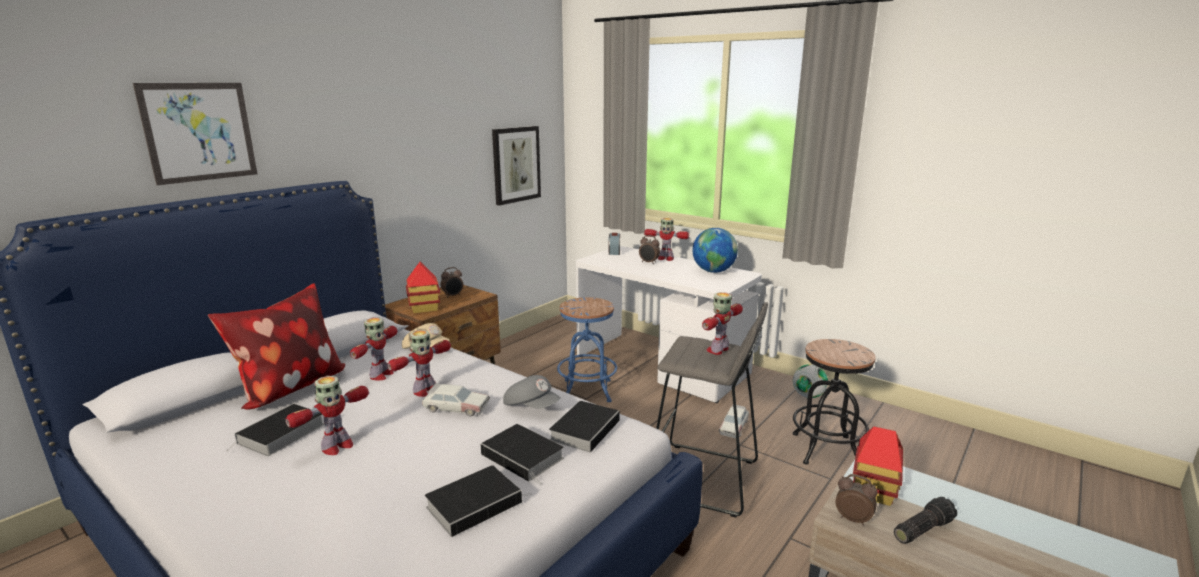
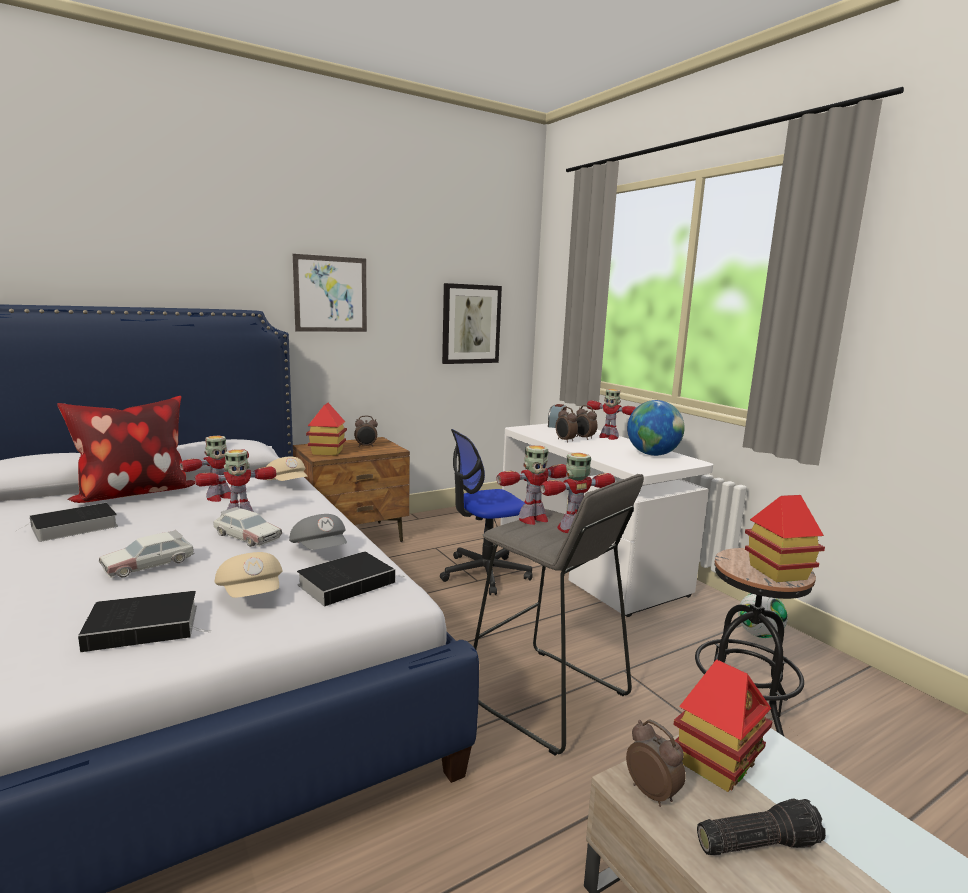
camera: 20 degrees right, 5 degrees down
picture [133,83,257,185] -> picture moved to [293,254,367,332]
toy robot [285,376,369,455] -> toy robot moved to [496,445,567,525]
book [481,424,564,485] -> beige cap [215,552,283,598]
blue stool [557,297,617,402] -> office chair [440,429,533,595]
toy car [719,405,749,438] -> toy car moved to [99,530,195,578]
none -> alarm clock [556,407,578,443]
none -> toy house [745,495,825,582]

